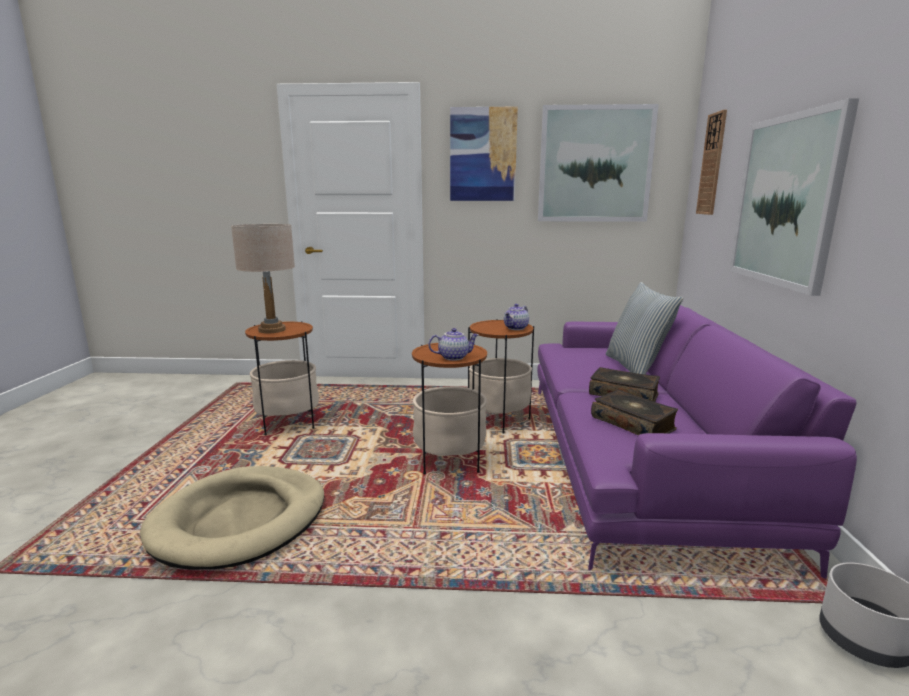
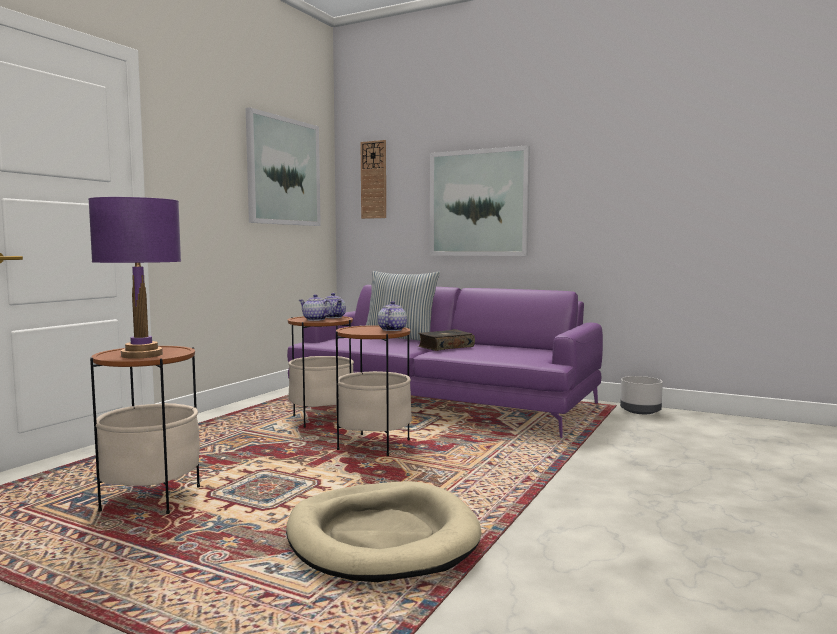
camera: 65 degrees left, 10 degrees down
beige table lamp [231,224,295,333] -> purple table lamp [88,197,181,359]
picture [450,107,518,201] -> none
book [591,390,678,435] -> none
none -> teapot [299,294,333,321]

